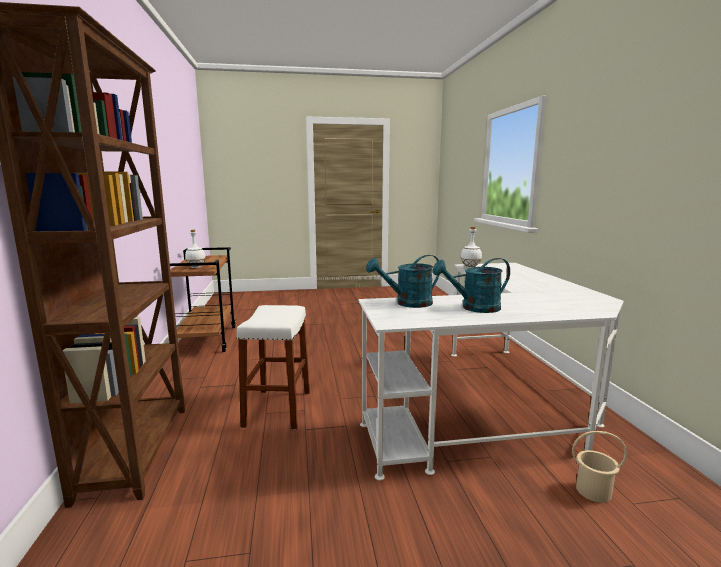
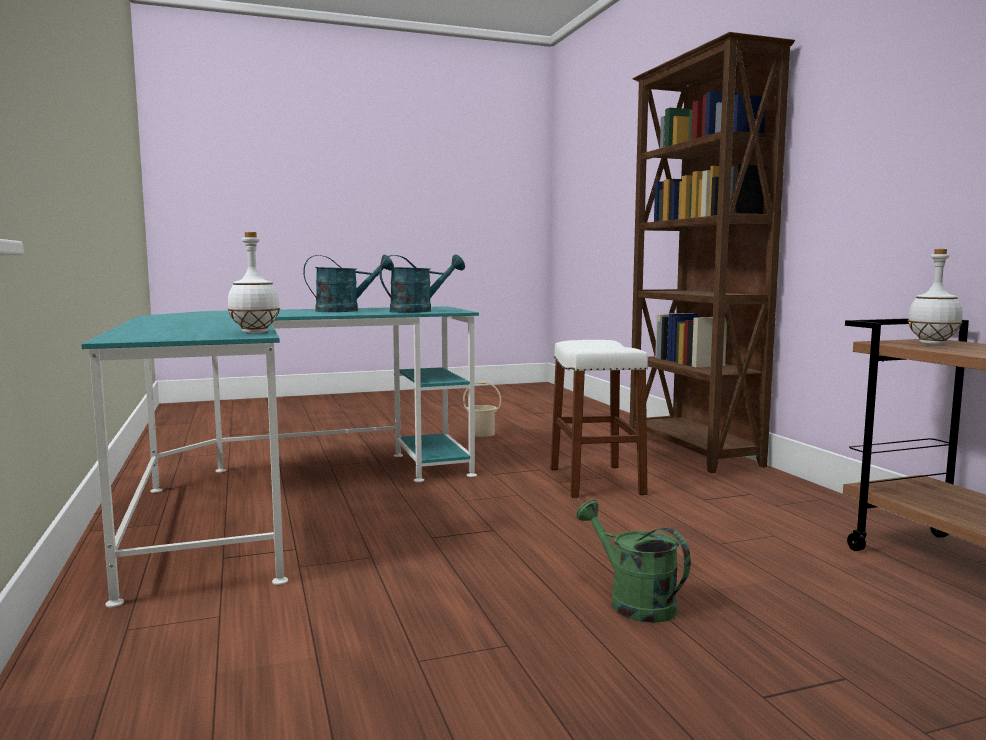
camera: 170 degrees right, 5 degrees down
white desk [358,263,624,481] -> turquoise desk [81,306,479,608]
beige bucket [572,431,627,503] -> beige bucket moved to [463,382,501,437]
none -> green watering can [577,500,691,623]

